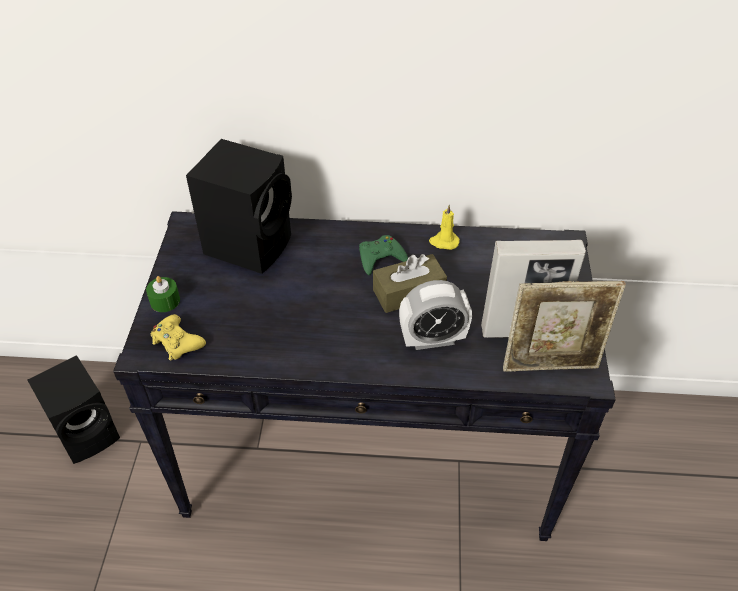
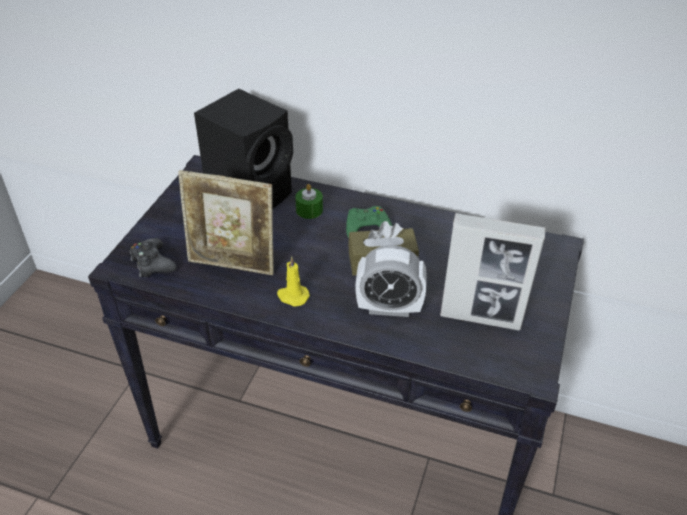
camera: 15 degrees right, 5 degrees down
black speaker [27,355,120,464] -> none
green candle [146,276,180,312] -> green candle moved to [295,184,323,219]
yellow game controller [151,314,206,361] -> black game controller [129,238,177,277]
yellow candle [429,205,460,250] -> yellow candle moved to [277,256,310,306]
picture frame [503,281,626,372] -> picture frame moved to [178,170,274,275]

